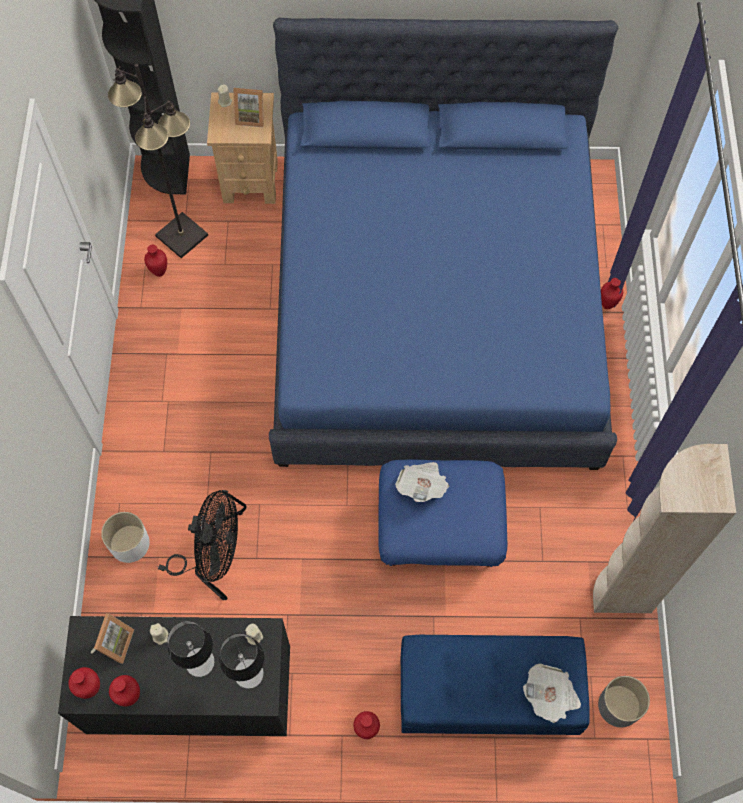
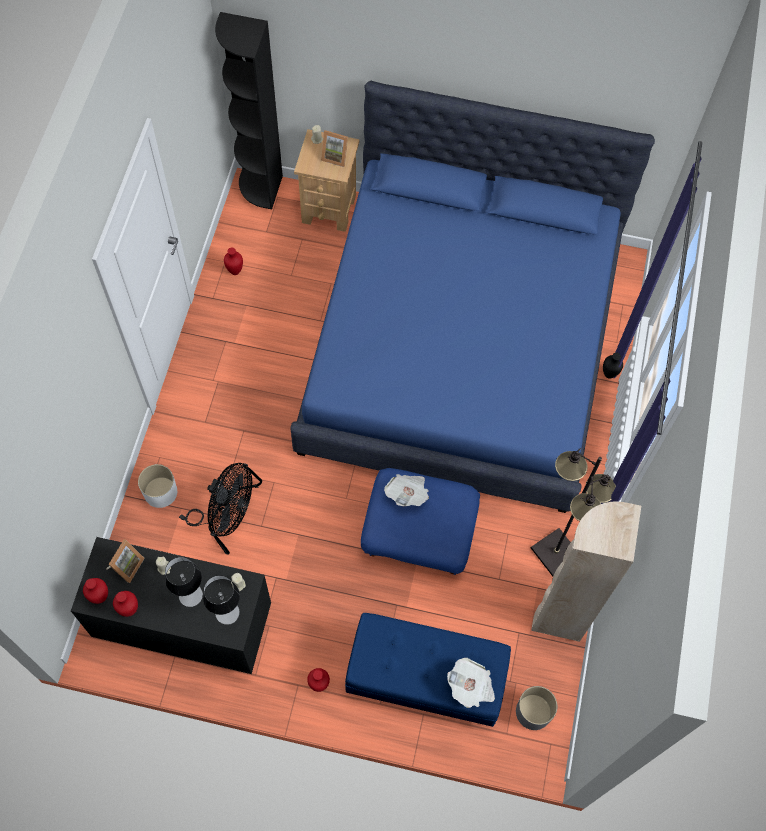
camera: 10 degrees right, 0 degrees up
black floor lamp [108,64,208,258] -> black floor lamp moved to [531,448,616,576]
red vase [601,278,623,309] -> black vase [603,353,623,379]

